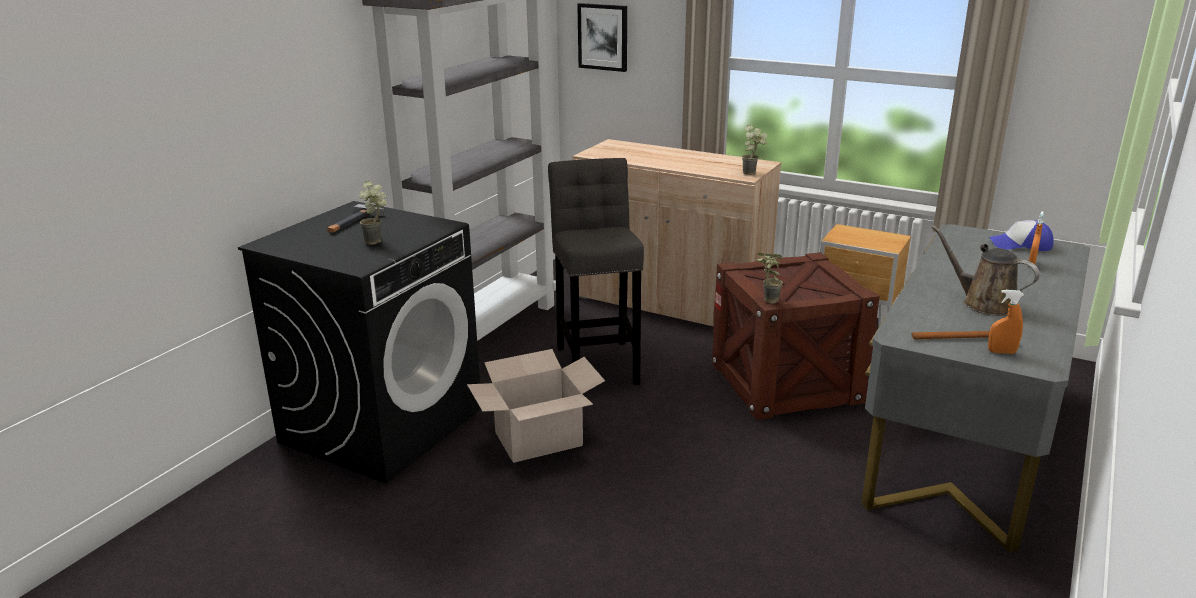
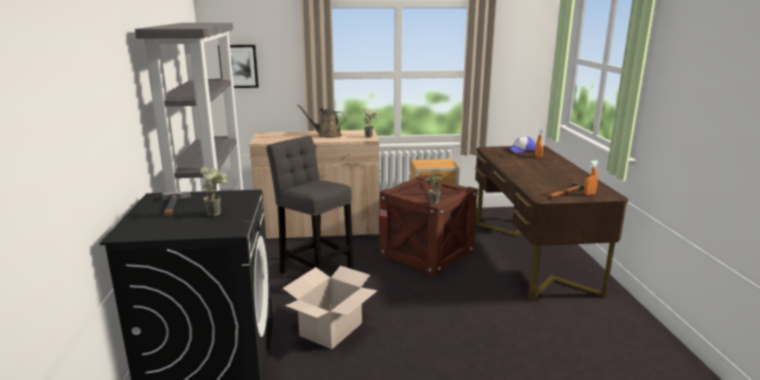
camera: 35 degrees left, 5 degrees down
grey desk [861,224,1090,552] -> brown desk [475,146,628,301]
brown watering can [932,225,1040,316] -> brown watering can moved to [297,105,347,138]

